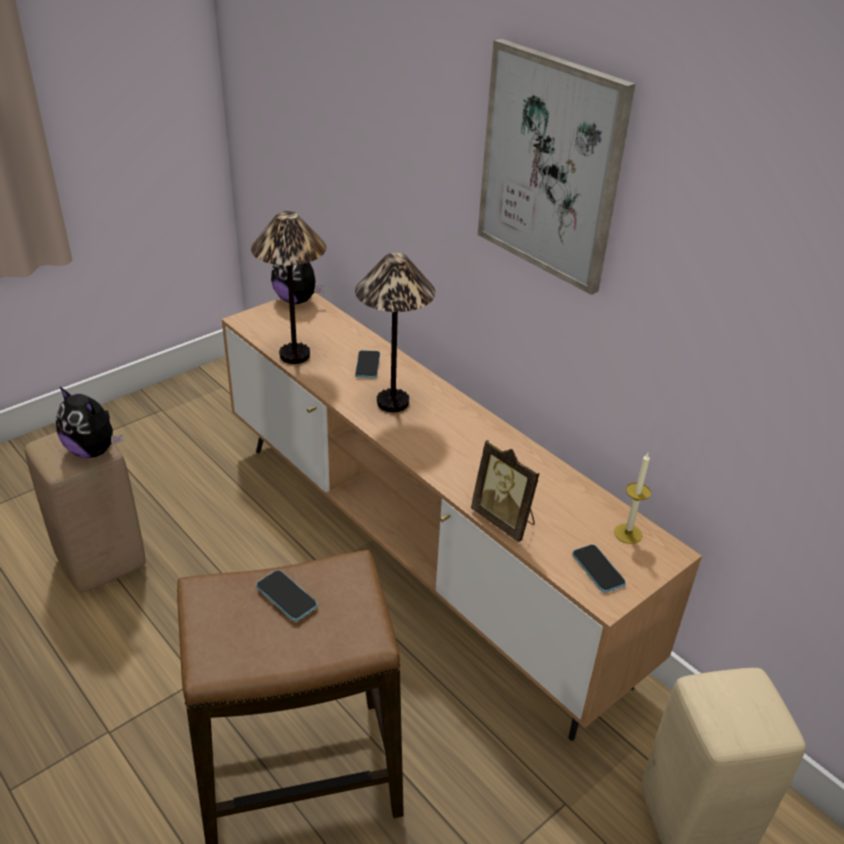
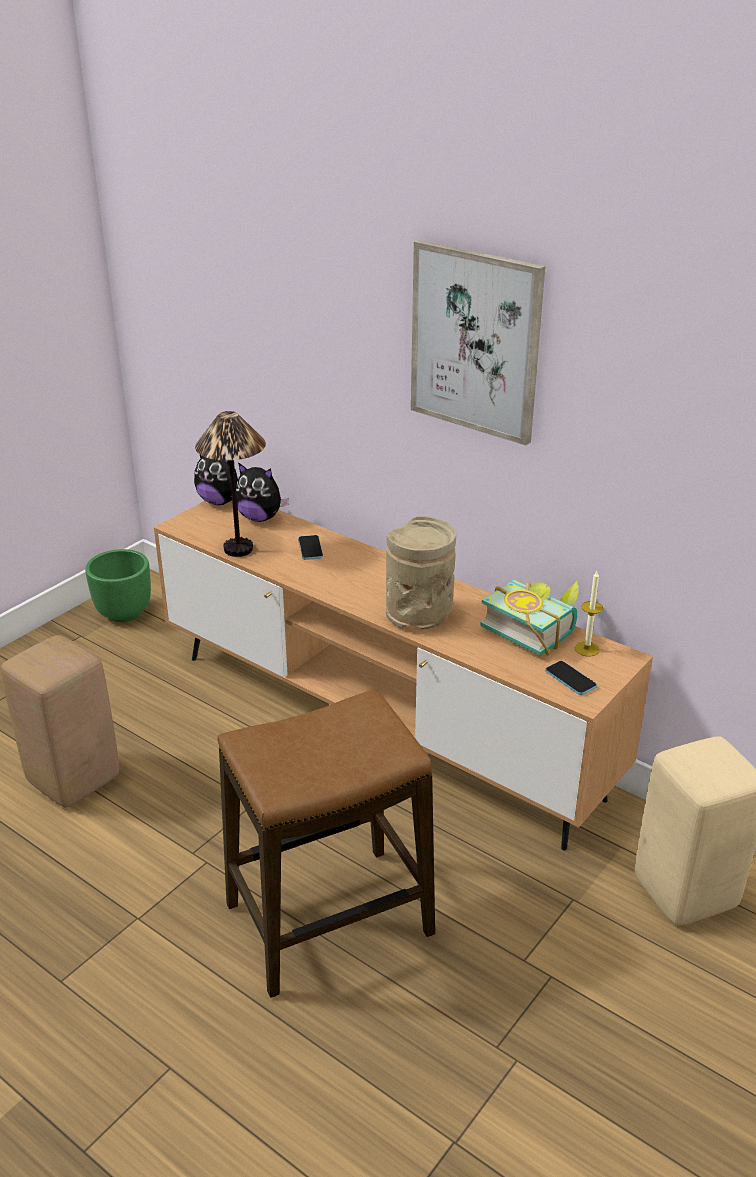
camera: 10 degrees left, 5 degrees down
plush toy [56,386,123,458] -> plush toy moved to [236,462,289,522]
phone [256,570,317,621] -> none
table lamp [355,253,435,412] -> none
picture frame [471,440,540,542] -> none
none -> green planter [85,549,151,622]
none -> beige vase [386,516,456,629]
none -> book [480,580,579,656]

